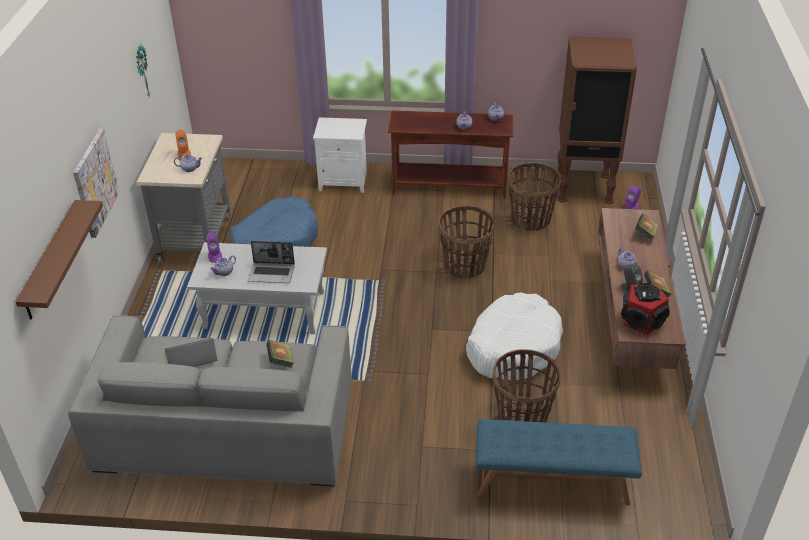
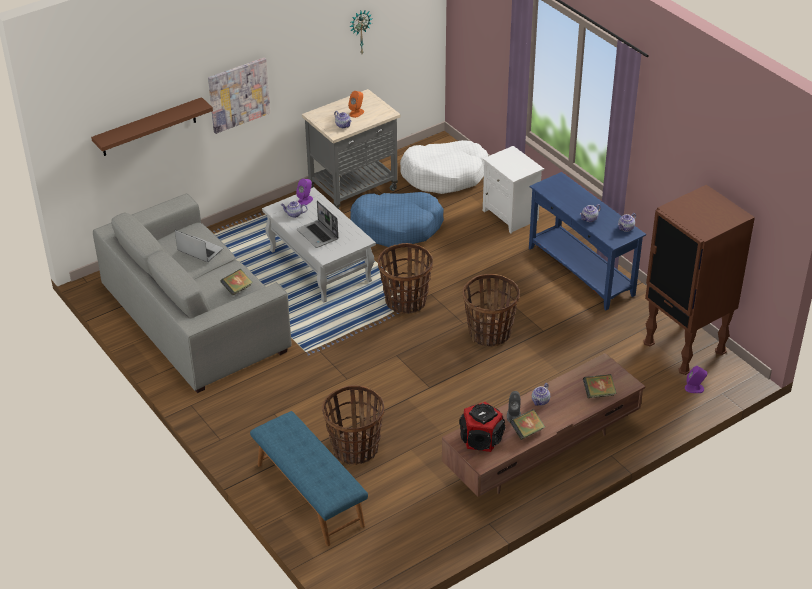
camera: 50 degrees right, 0 degrees up
brown console table [388,111,513,199] -> blue console table [529,172,646,311]
white dog bed [466,292,563,380] -> white dog bed moved to [400,140,488,194]
basket [507,162,562,231] -> basket moved to [378,243,433,314]

